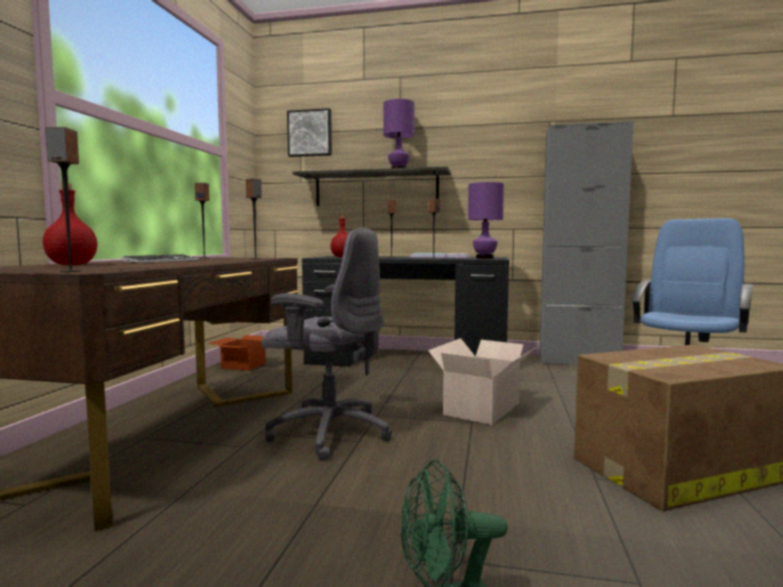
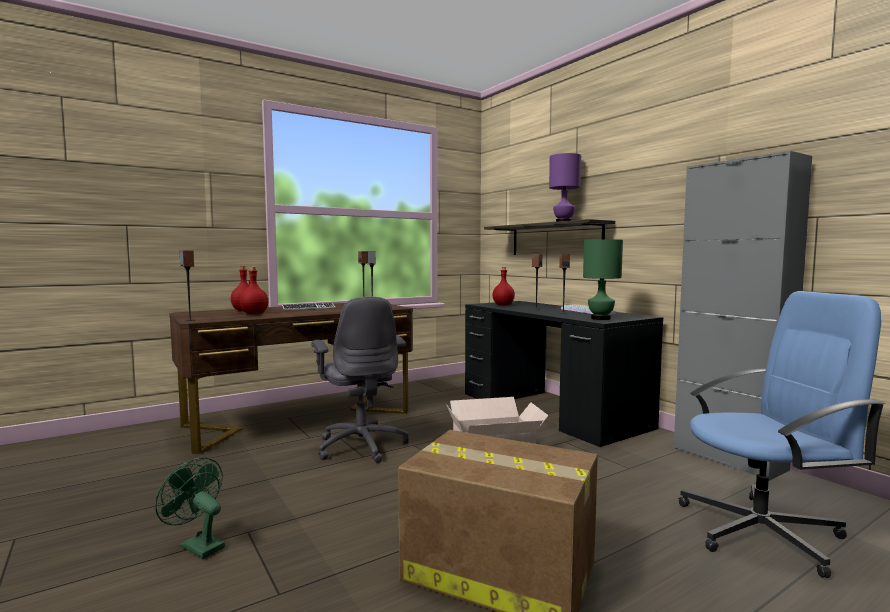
camera: 45 degrees right, 0 degrees up
cardboard box [207,335,266,371] -> none
picture [287,108,332,157] -> none
purple table lamp [468,182,504,259] -> green table lamp [583,239,623,320]
none -> red bottle [240,267,268,314]

